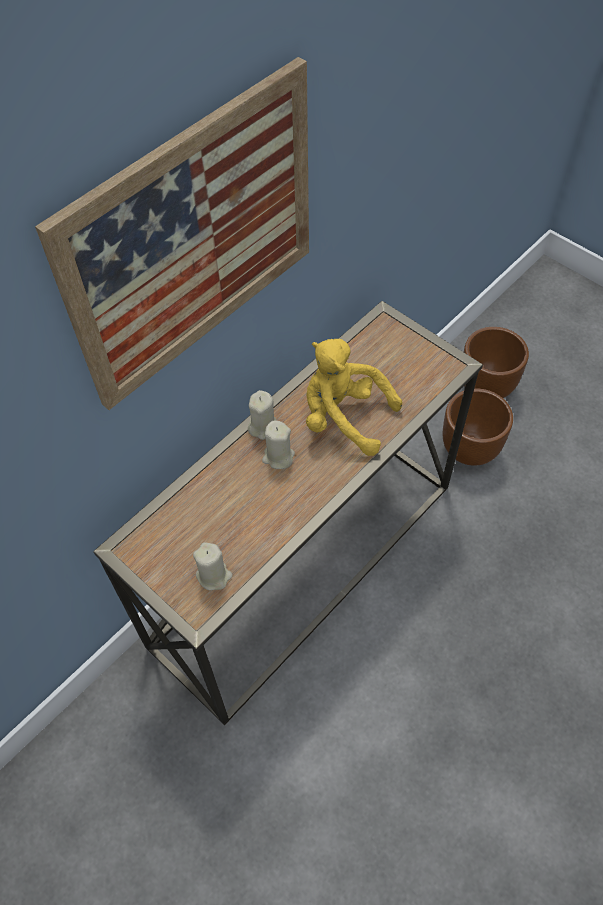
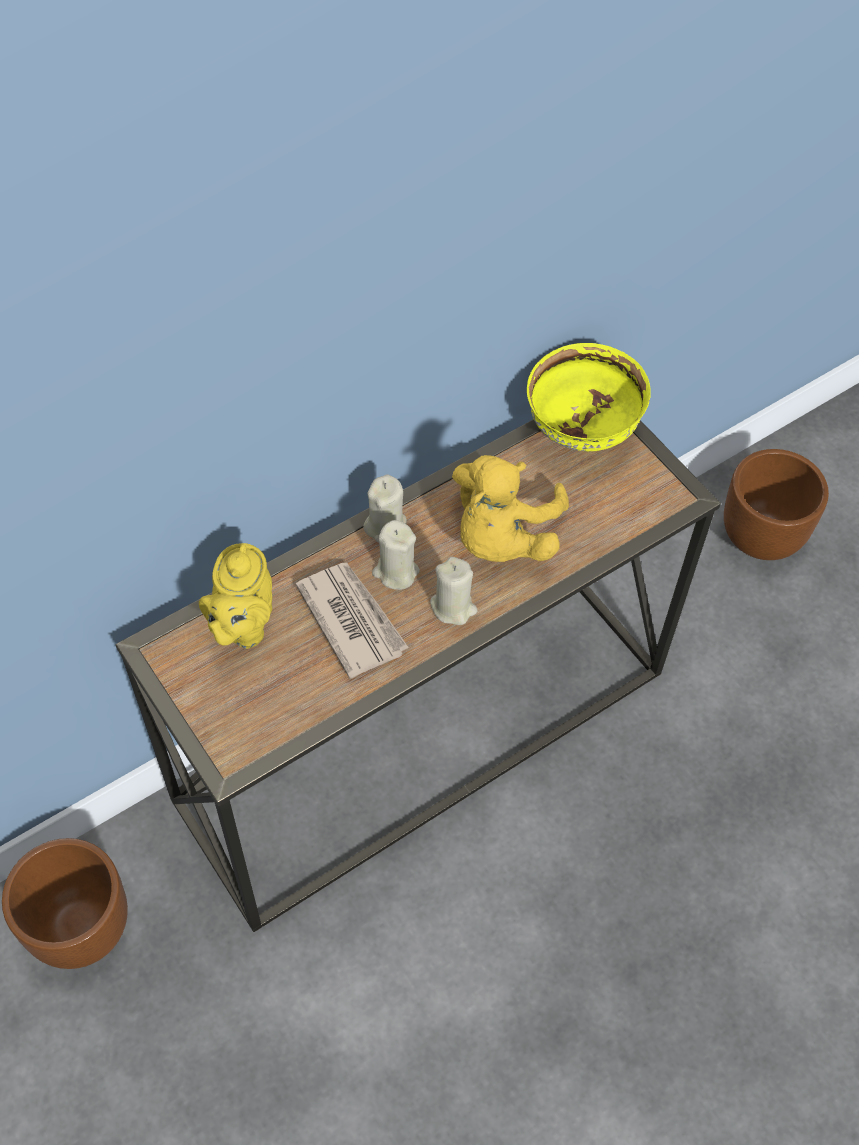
camera: 10 degrees right, 0 degrees up
picture [35,57,309,410] -> none
beige candle [193,542,233,590] -> beige candle moved to [430,557,477,625]
yellow plush toy [306,339,402,456] -> yellow plush toy turned 105 degrees counterclockwise [452,455,569,562]
brown planter [442,389,513,466] -> brown planter moved to [2,838,128,969]
none -> yellow teapot [199,543,272,649]
none -> newspaper [296,563,409,679]
none -> yellow bowl [527,343,651,451]

